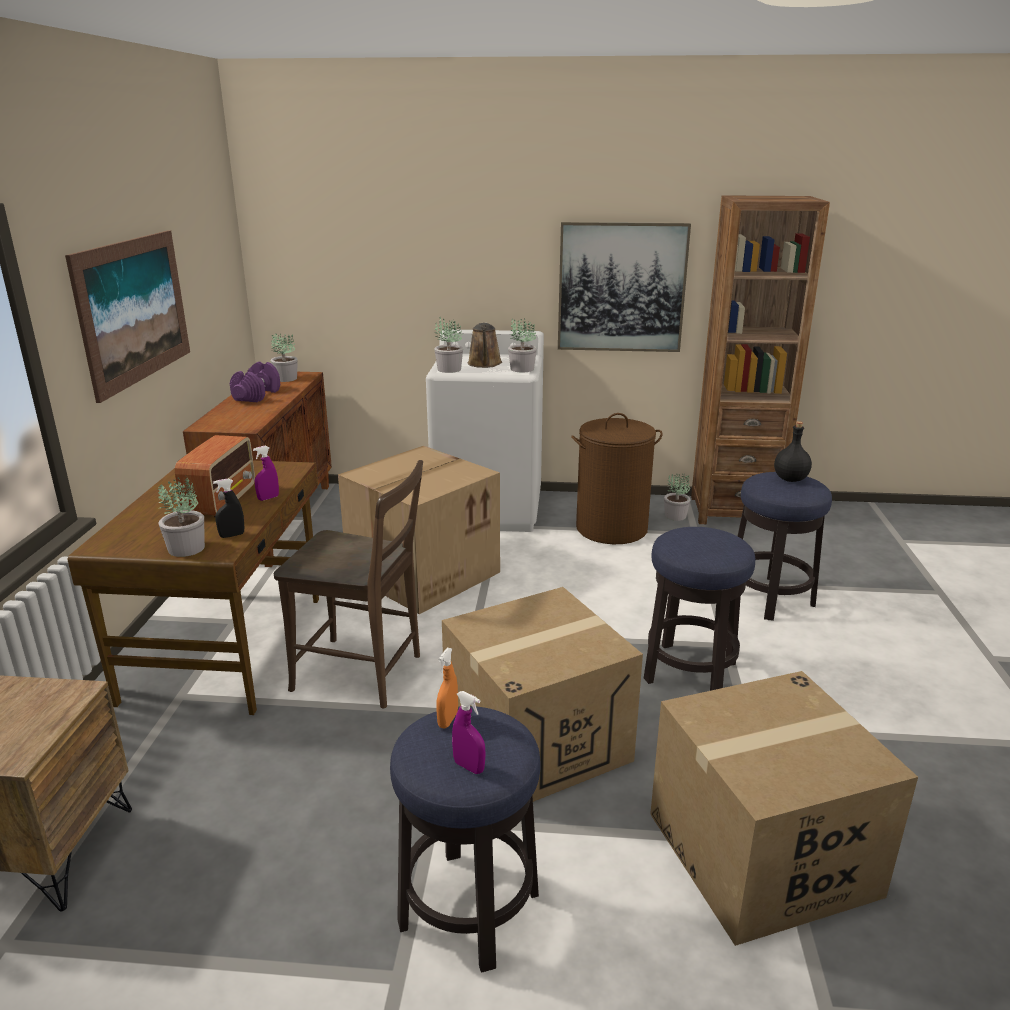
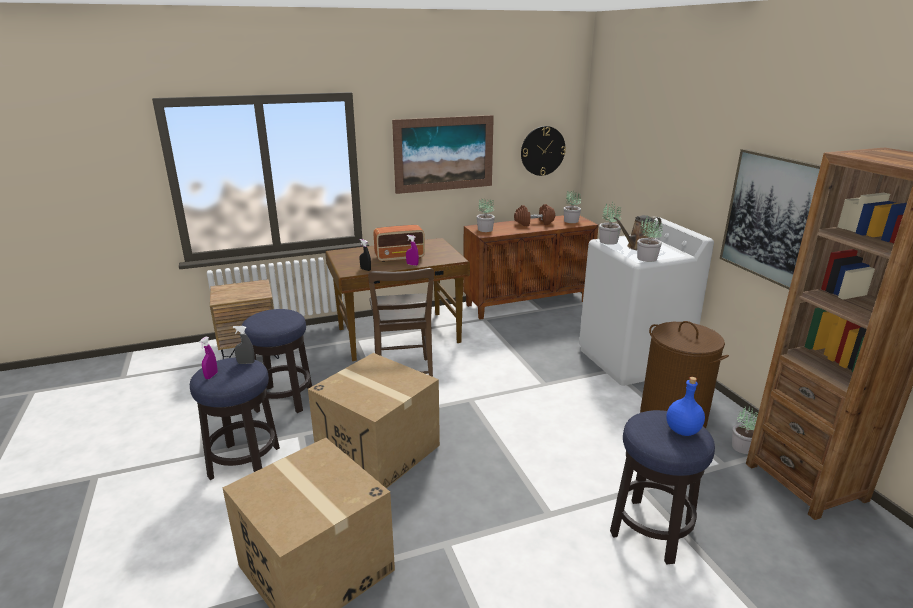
camera: 65 degrees right, 0 degrees up
potted plant [158,478,205,557] -> potted plant moved to [477,199,495,232]
purple dumbbell [230,361,280,402] -> brown dumbbell [514,204,555,226]
cardboard box [338,446,500,614] -> none
orange spray bottle [436,648,458,728] -> grey spray bottle [233,326,255,364]
stool [644,527,755,691] -> stool moved to [241,309,312,413]
black bottle [774,421,812,482] -> blue bottle [666,377,705,436]
none -> wall clock [521,126,566,176]

